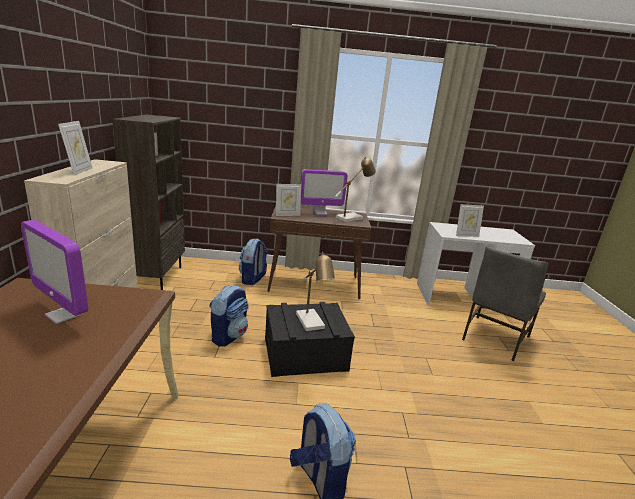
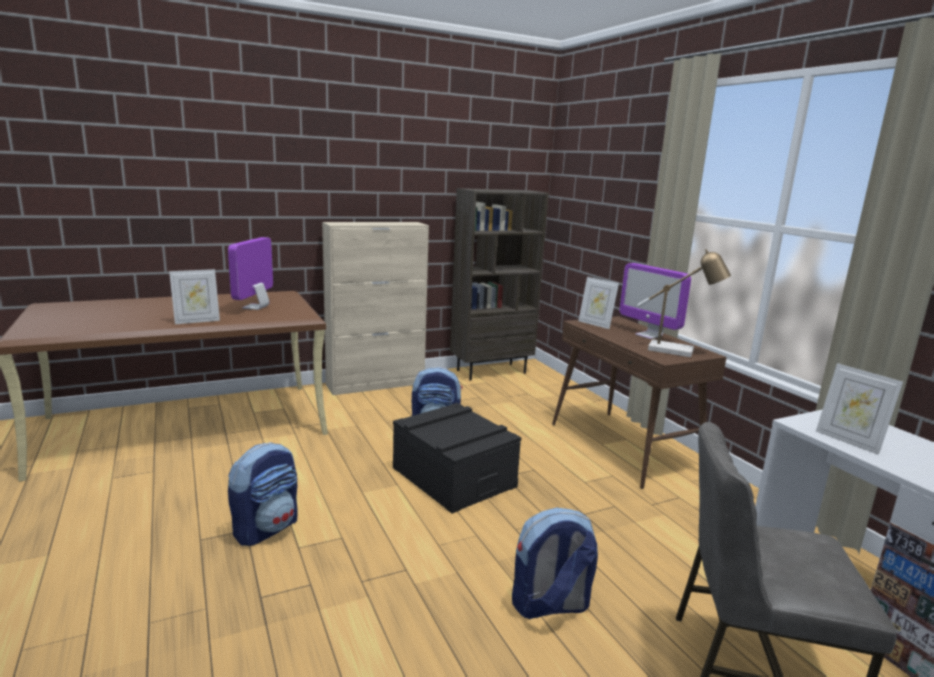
camera: 65 degrees right, 5 degrees down
picture frame [58,121,92,176] -> picture frame moved to [169,269,220,324]
backpack [239,239,267,285] -> backpack moved to [512,508,598,619]
table lamp [296,252,335,331] -> none

